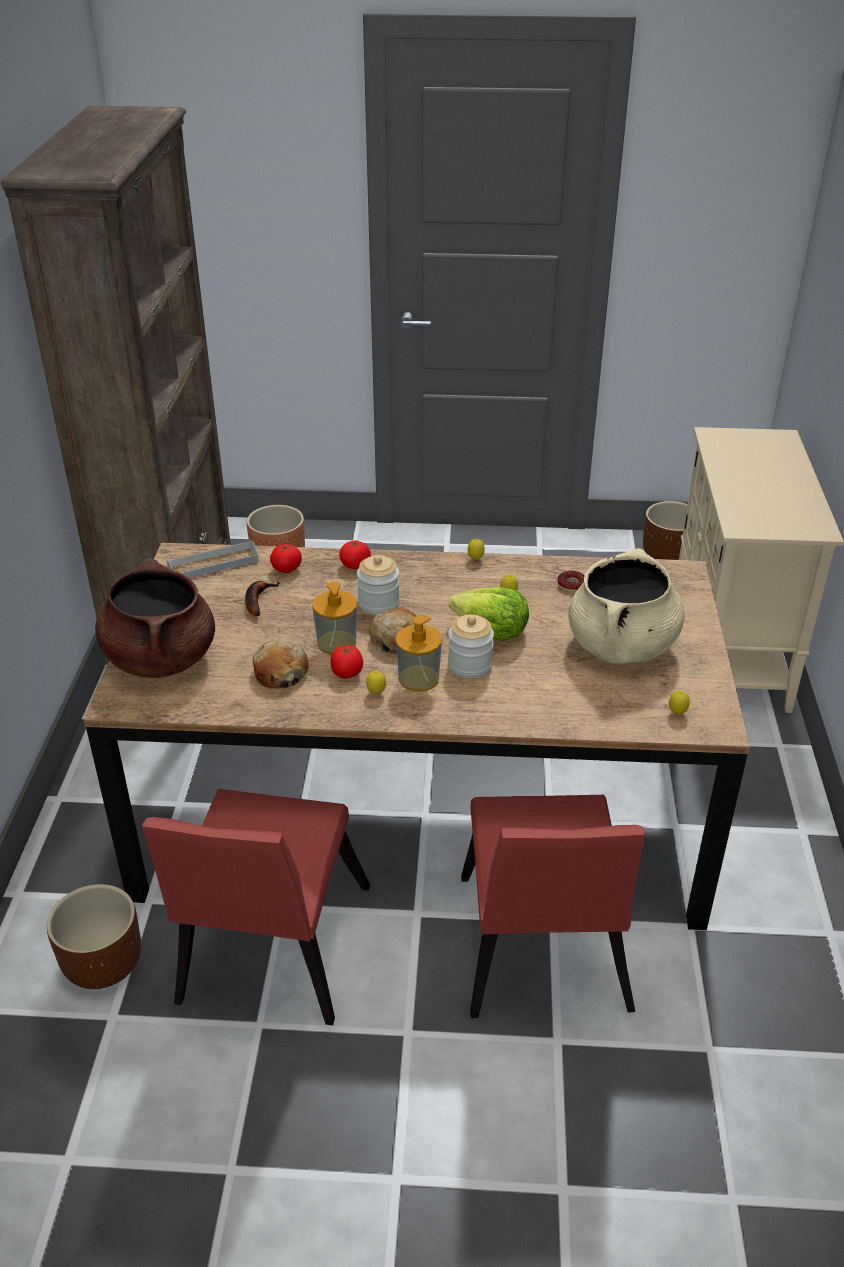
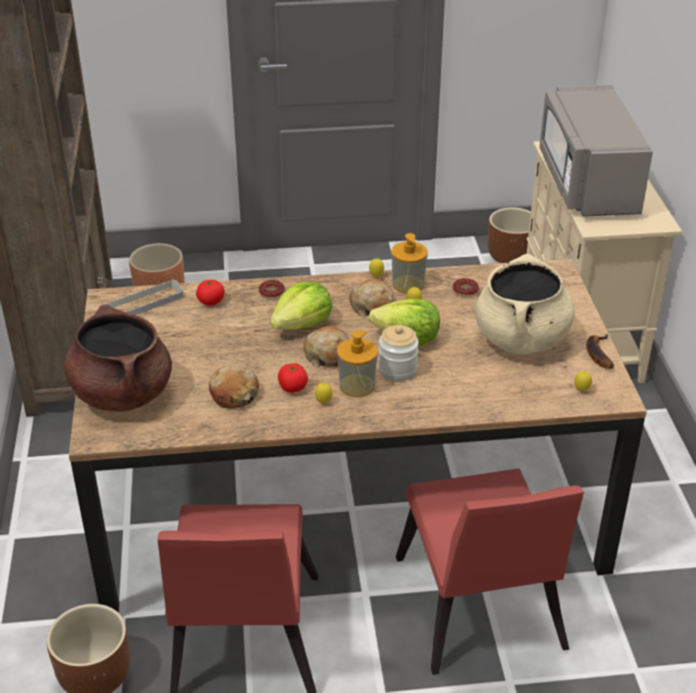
camera: 10 degrees left, 0 degrees up
banana [245,581,279,616] -> banana moved to [586,334,614,369]
soap dispenser [312,582,357,655] -> soap dispenser moved to [391,233,428,294]
tomato [339,540,371,569] -> donut [259,280,285,299]
jar [357,555,400,615] -> lettuce [270,282,332,330]
none -> bread [349,278,394,316]
none -> grey microwave [540,85,653,217]

